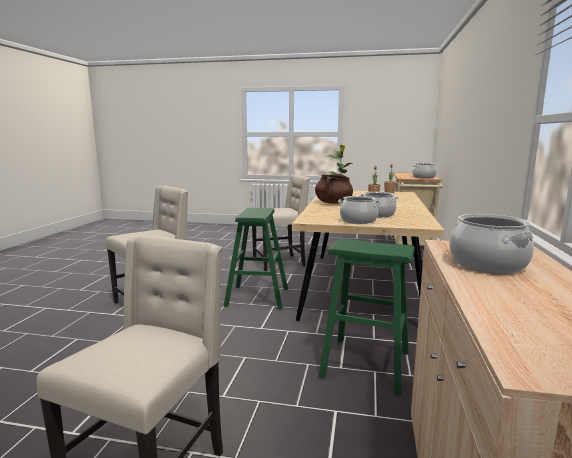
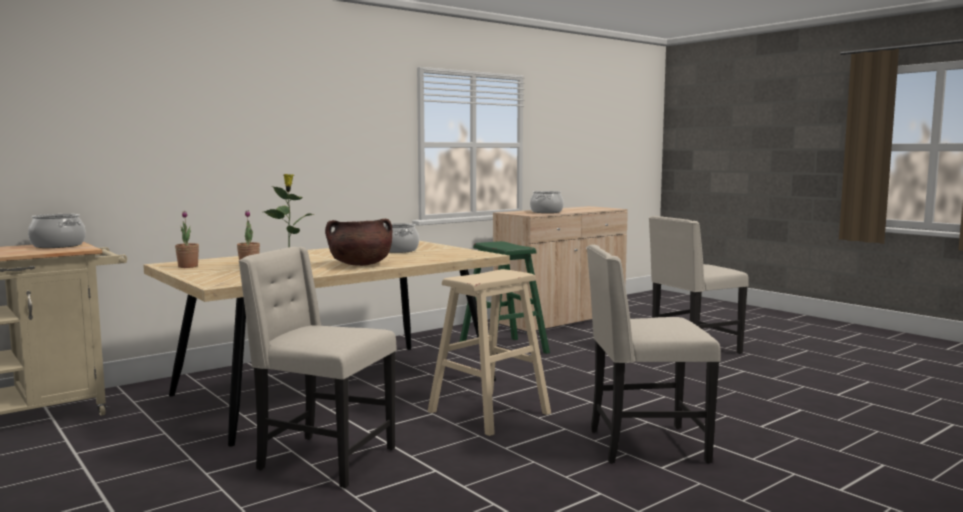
camera: 140 degrees left, 5 degrees down
green stool [224,208,288,309] -> beige stool [428,269,551,436]
cooking pot [338,196,381,224] -> none

